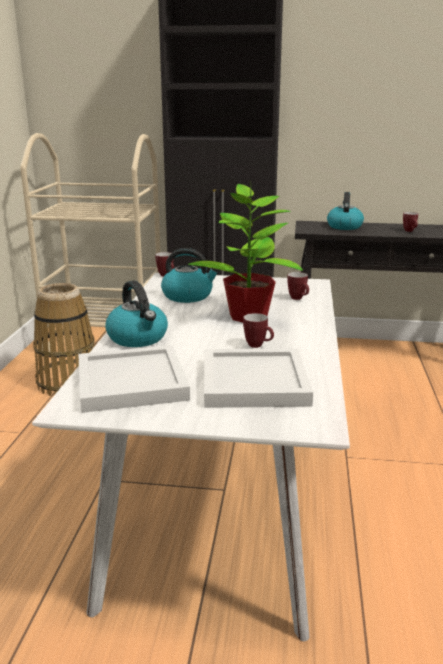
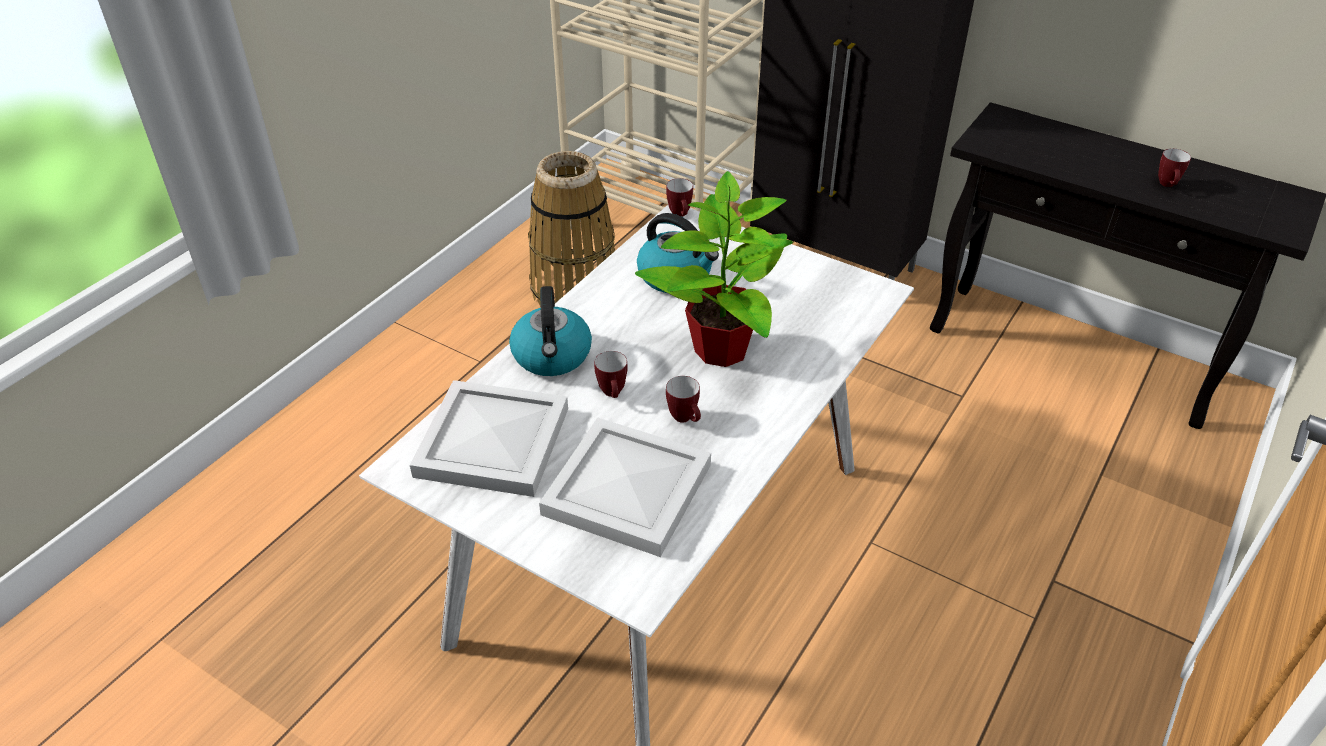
camera: 25 degrees right, 20 degrees up
mug [287,272,309,300] -> mug moved to [594,351,628,398]
kettle [327,192,364,230] -> none

